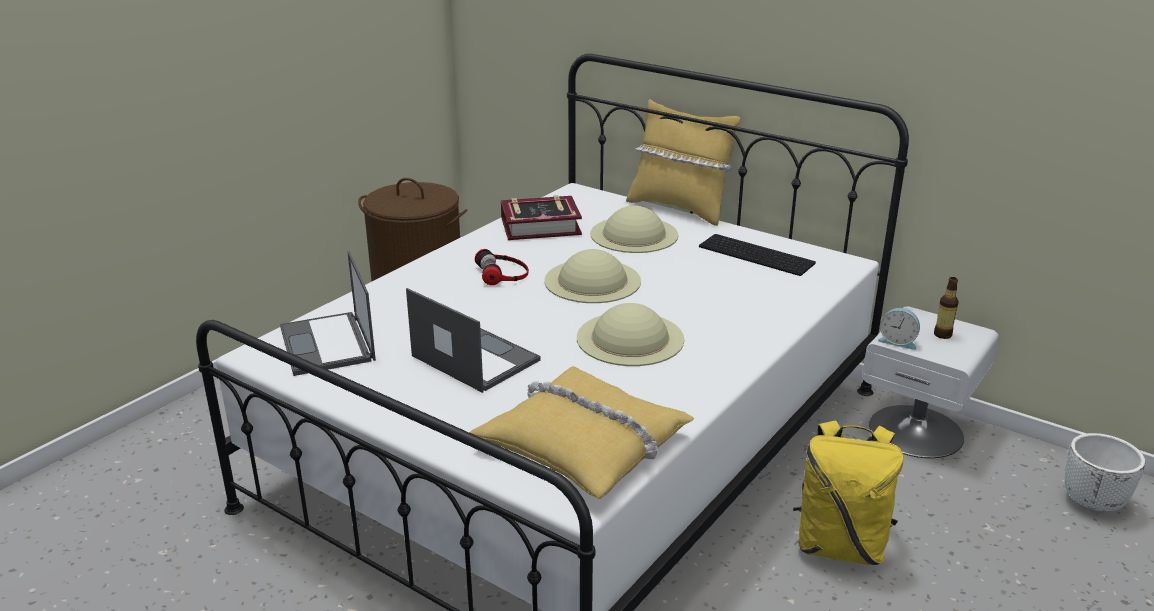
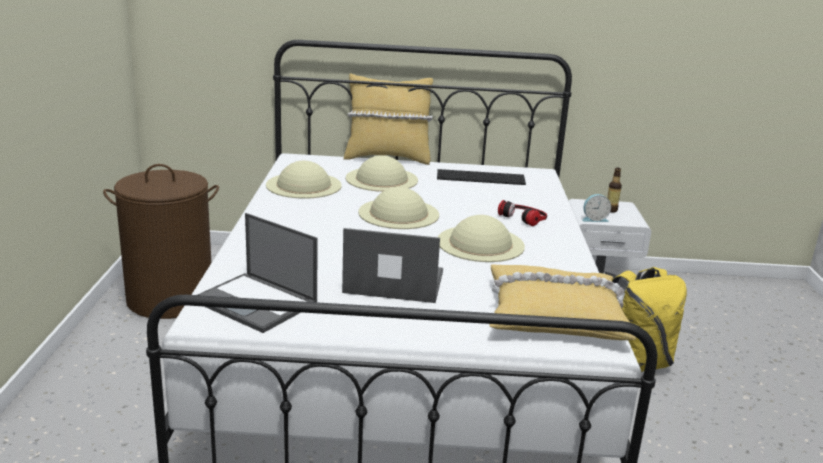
camera: 35 degrees left, 5 degrees down
headphones [475,249,529,285] -> headphones moved to [498,200,547,226]
book [501,195,582,240] -> beige hat [266,161,342,199]
white planter [1065,433,1145,513] -> none

